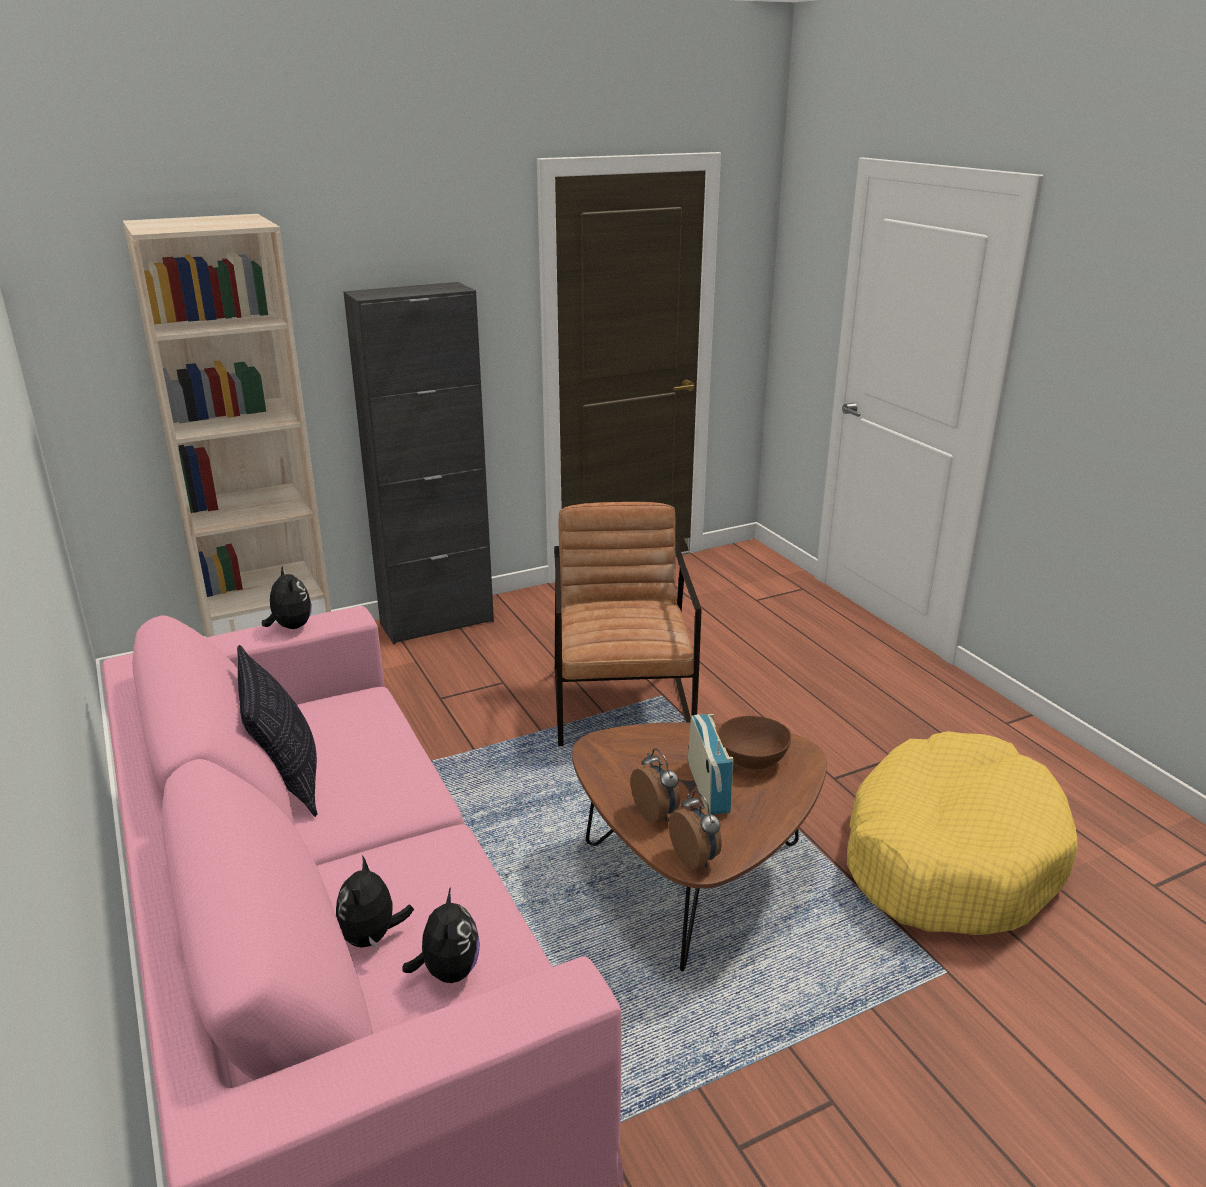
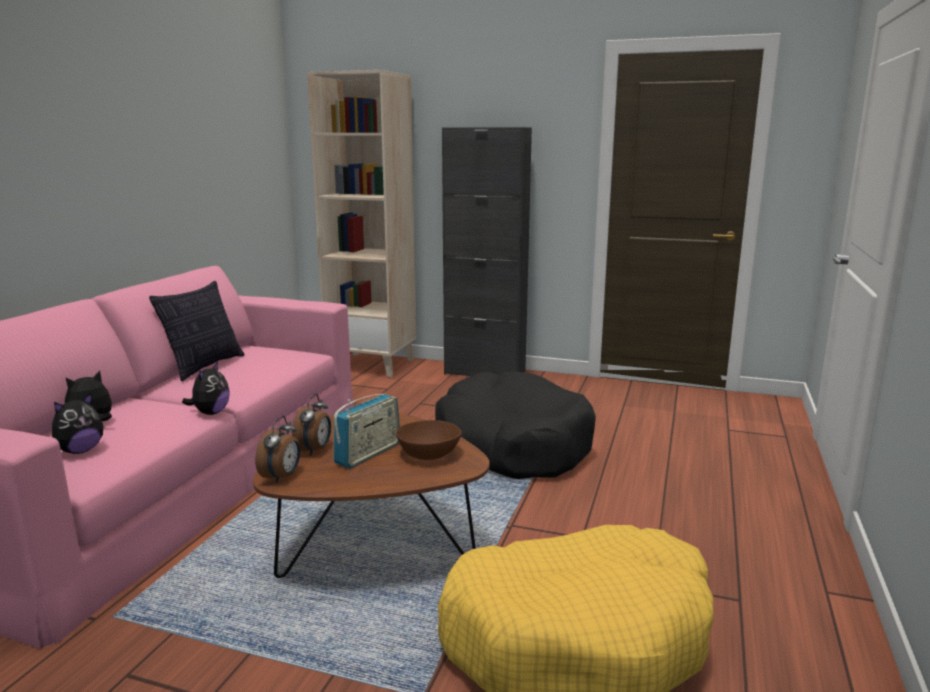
camera: 45 degrees right, 10 degrees down
plush toy [262,565,312,629] -> plush toy moved to [182,361,230,415]
brown armchair [554,502,702,746] -> black dog bed [435,371,596,479]

